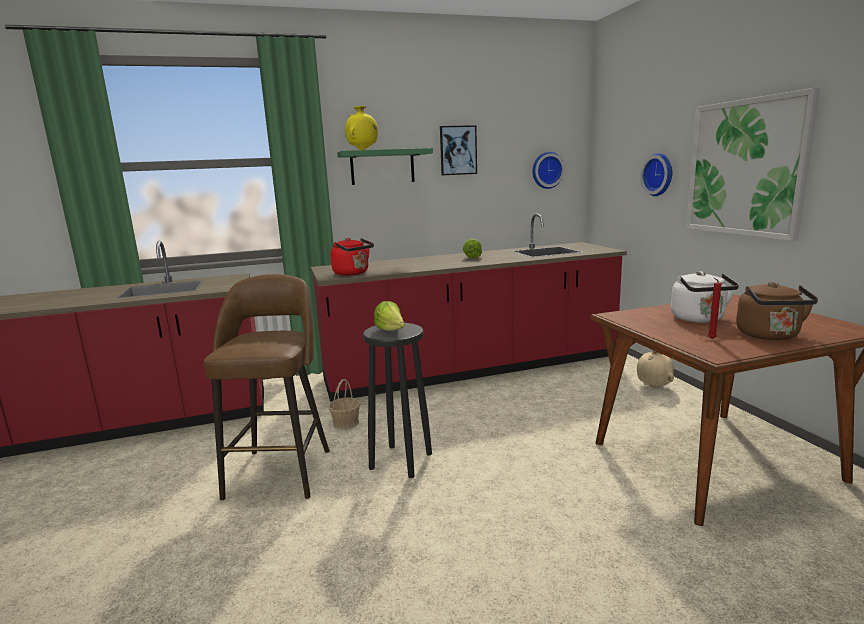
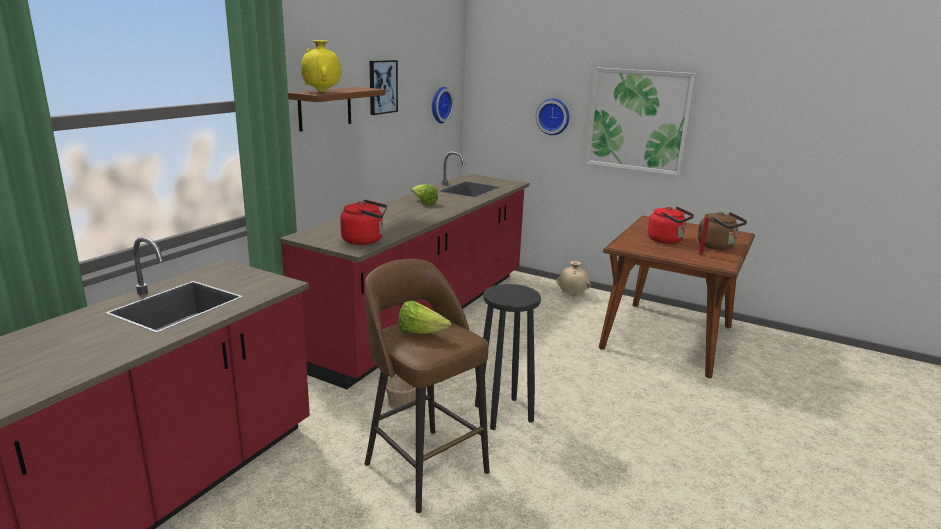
camera: 45 degrees left, 5 degrees up
green shelf [337,148,433,185] -> brown shelf [288,87,386,132]
lettuce [374,301,405,331] -> lettuce moved to [398,301,451,334]
white kettle [671,271,739,323] -> red kettle [648,207,694,244]

